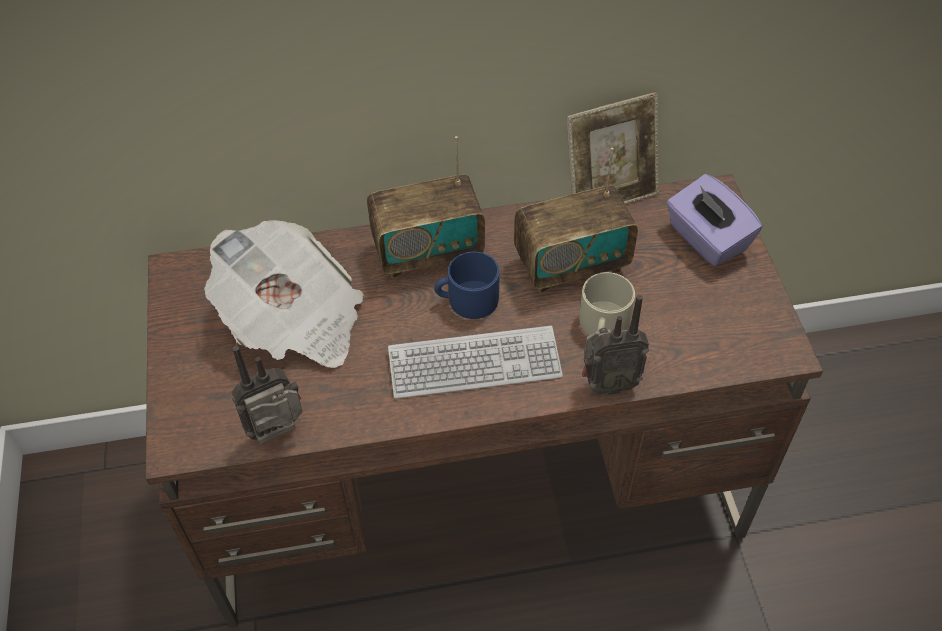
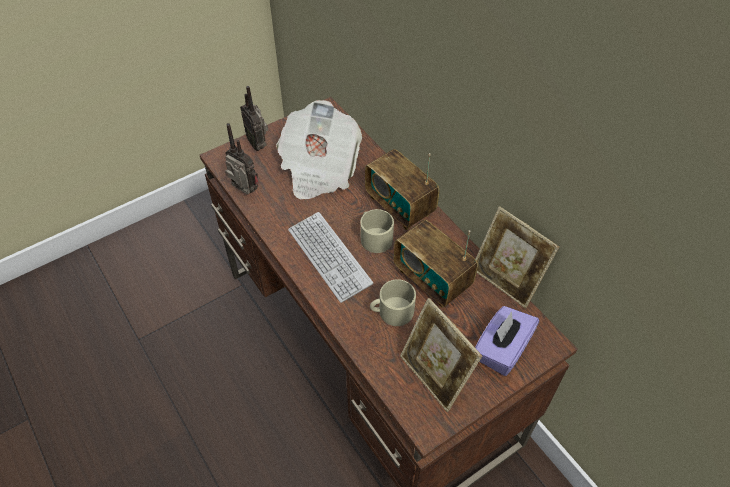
camera: 65 degrees right, 0 degrees up
blue mug [434,252,500,319] -> beige mug [360,209,394,253]
radio [582,295,649,395] -> radio moved to [240,86,268,151]
none -> picture frame [400,298,482,412]

